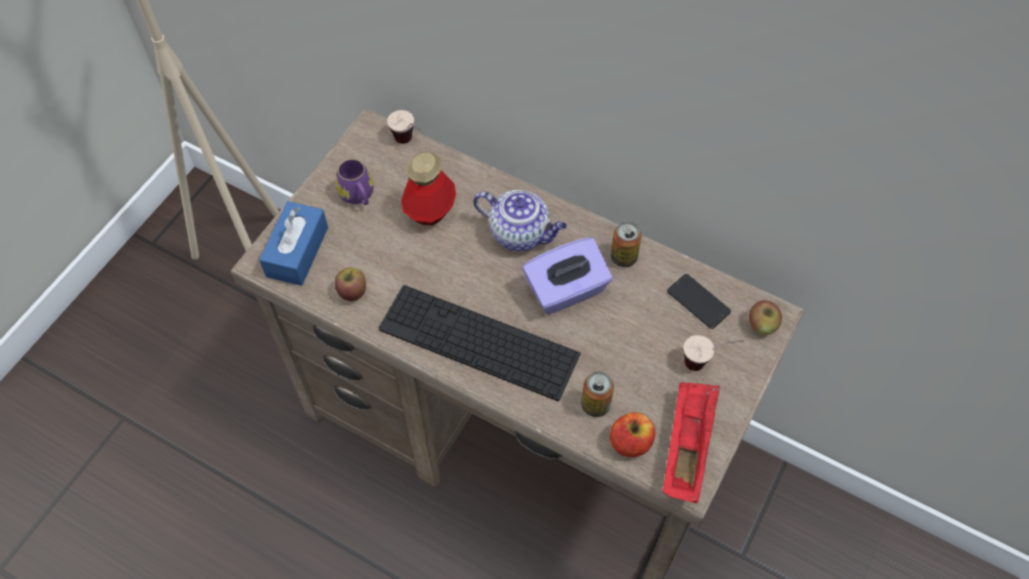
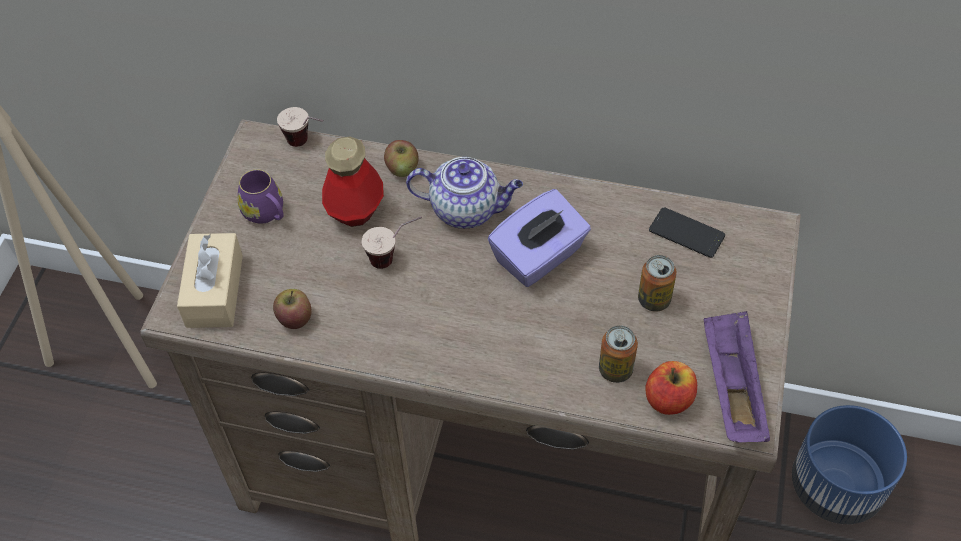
camera: 15 degrees left, 5 degrees down
blue tissue box [259,201,328,286] -> beige tissue box [177,233,243,328]
keyboard [379,285,581,401] -> none
can [611,222,642,267] -> can moved to [638,255,677,311]
red tray [663,382,720,503] -> purple tray [704,311,770,442]
cup [684,335,744,371] -> cup moved to [362,217,422,269]
apple [749,300,782,335] -> apple moved to [384,140,419,177]
none -> blue planter [792,405,907,524]

